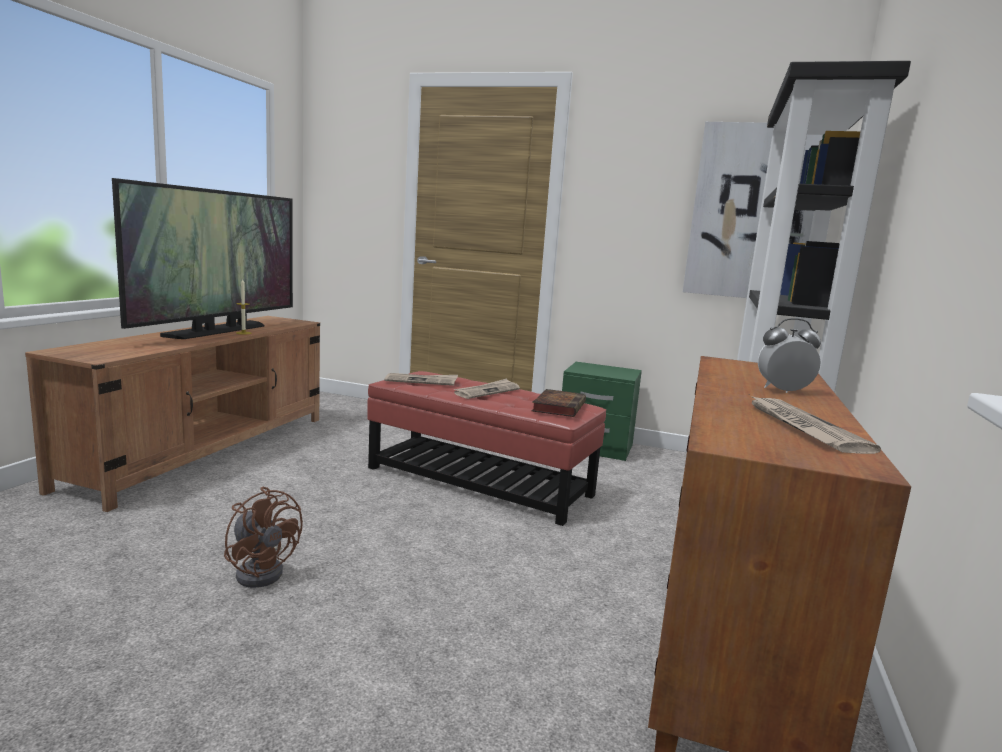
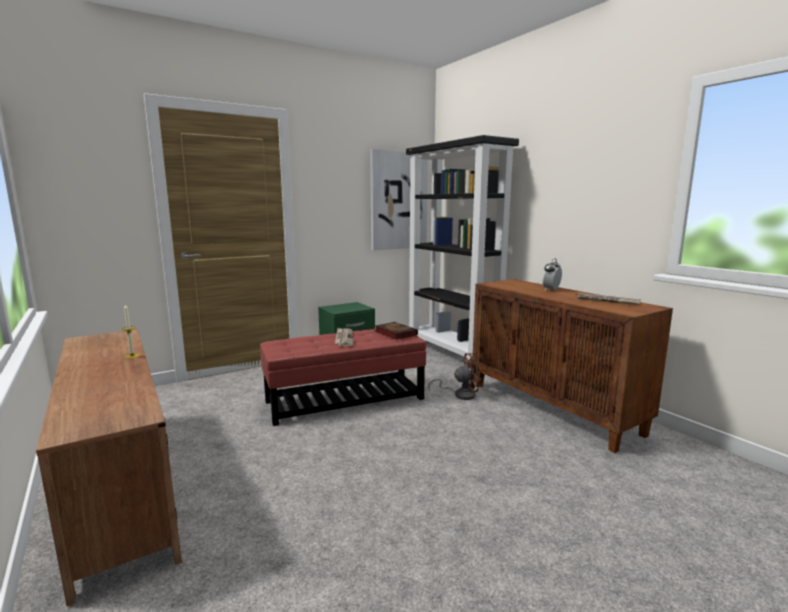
camera: 50 degrees left, 0 degrees up
television [112,178,293,339] -> none
brown fan [224,487,303,588] -> brown fan moved to [428,353,483,400]
newspaper [385,373,458,386] -> none

